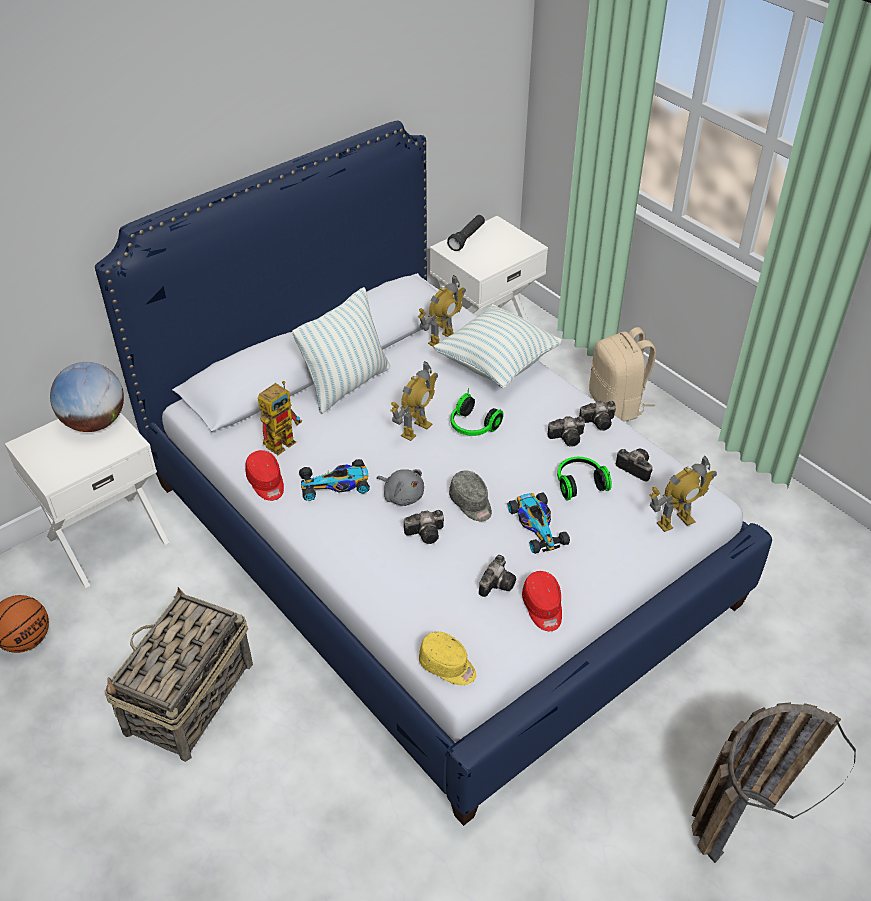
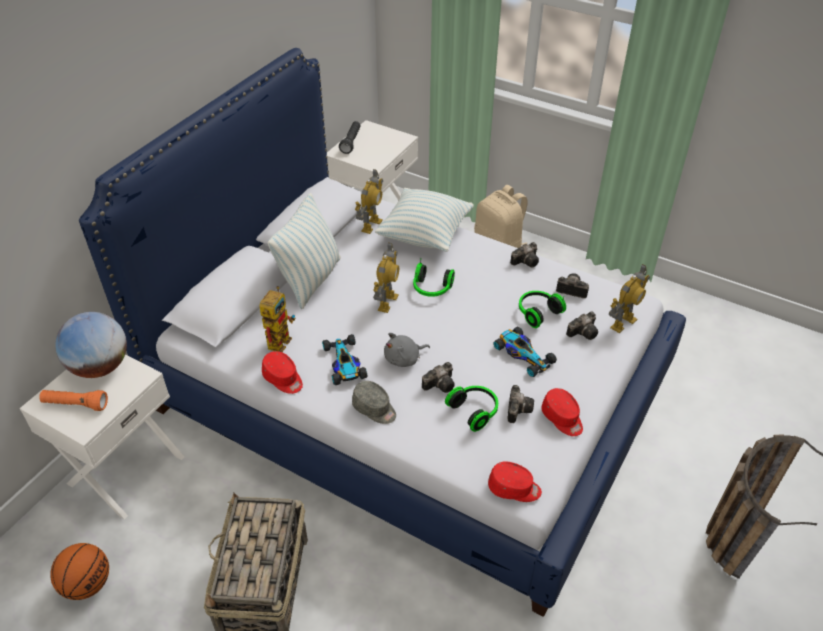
camera: 20 degrees left, 0 degrees up
toy car [299,459,370,501] -> toy car turned 105 degrees clockwise [322,334,367,385]
grey plush toy [377,469,424,506] -> grey plush toy turned 135 degrees clockwise [384,333,430,367]
yellow cap [419,632,476,685] -> red cap [488,462,542,502]
grey cap [449,471,492,521] -> grey cap moved to [352,381,396,424]
camera [548,416,585,447] -> camera moved to [566,311,598,340]
none -> orange flashlight [39,390,108,411]
none -> headphones [445,386,498,432]

